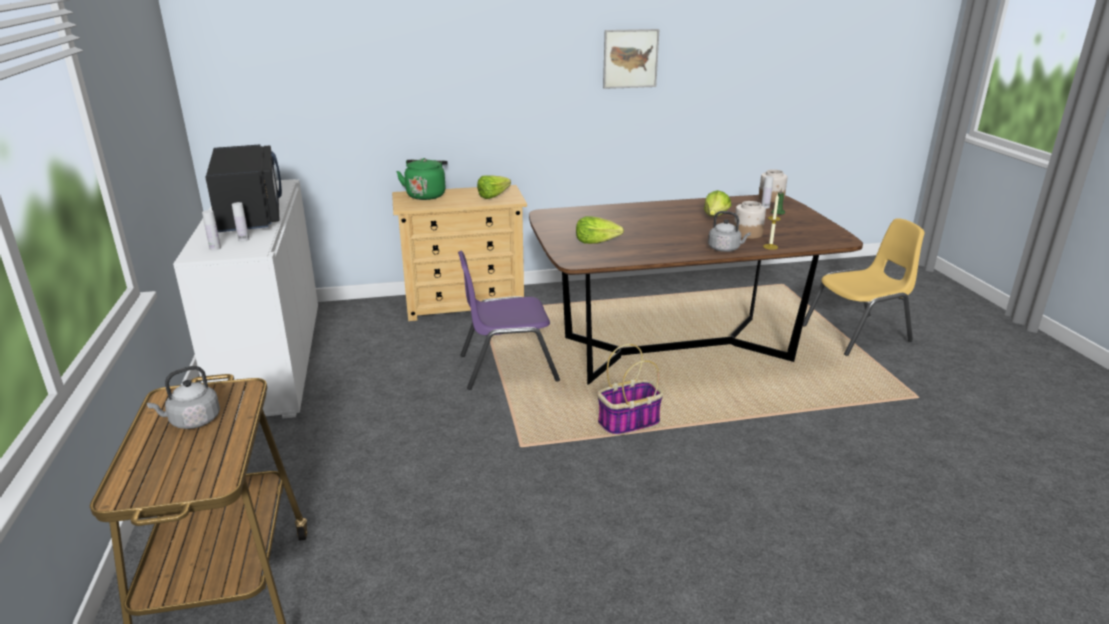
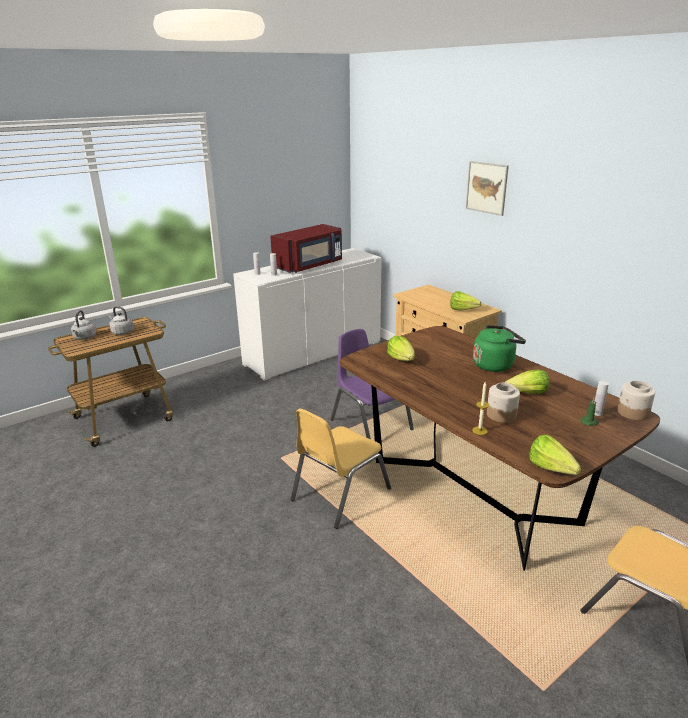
camera: 65 degrees right, 0 degrees up
black microwave [205,145,282,232] -> red microwave [270,224,342,273]
green kettle [396,158,448,200] -> green kettle moved to [473,325,526,372]
basket [597,344,663,436] -> yellow chair [291,409,391,529]
picture [603,29,660,89] -> picture moved to [466,161,509,216]
grey kettle [708,211,751,252] -> grey kettle moved to [71,310,96,340]
none -> lettuce [529,434,581,475]

